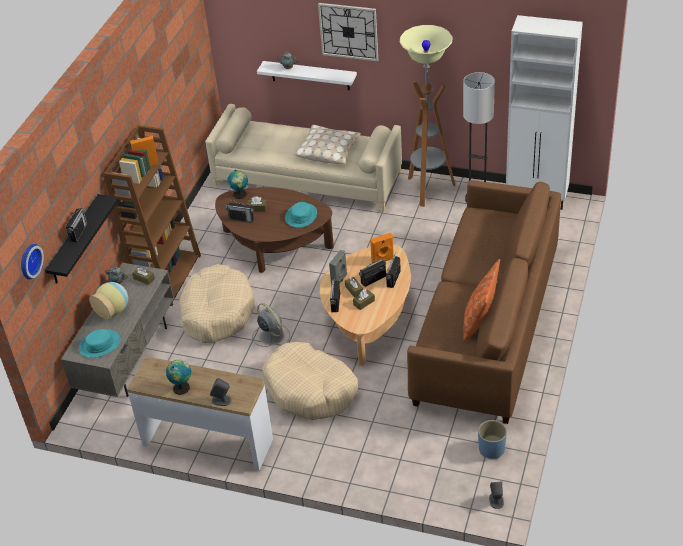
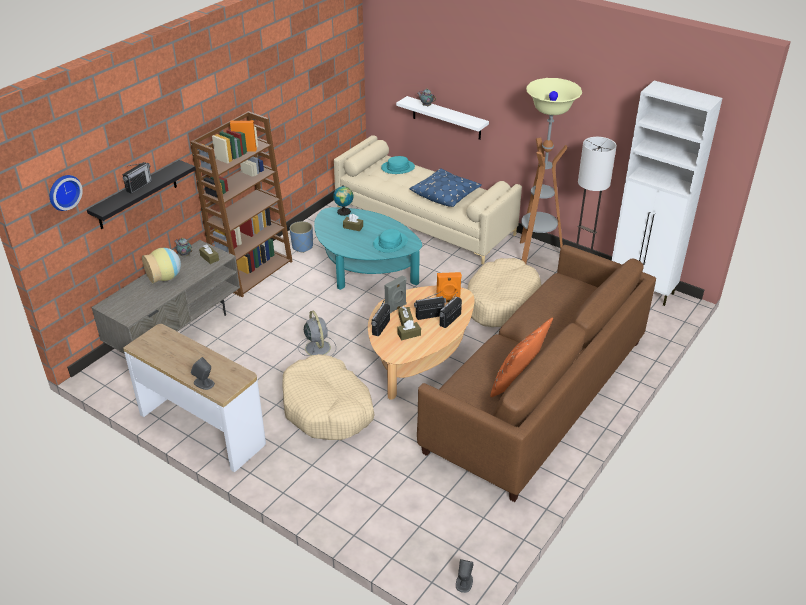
camera: 15 degrees right, 5 degrees down
turquoise hat [79,329,121,358] -> turquoise hat moved to [381,156,415,174]
globe [166,360,191,395] -> none
beige dog bed [179,264,255,343] -> beige dog bed moved to [468,258,542,327]
brown coffee table [215,187,334,273] -> turquoise coffee table [314,207,422,290]
radio [226,199,254,223] -> none
beige pillow [294,125,361,164] -> blue pillow [409,168,482,207]
wall clock [318,3,378,61] -> none
blue planter [478,420,507,459] -> blue planter moved to [290,221,313,253]

